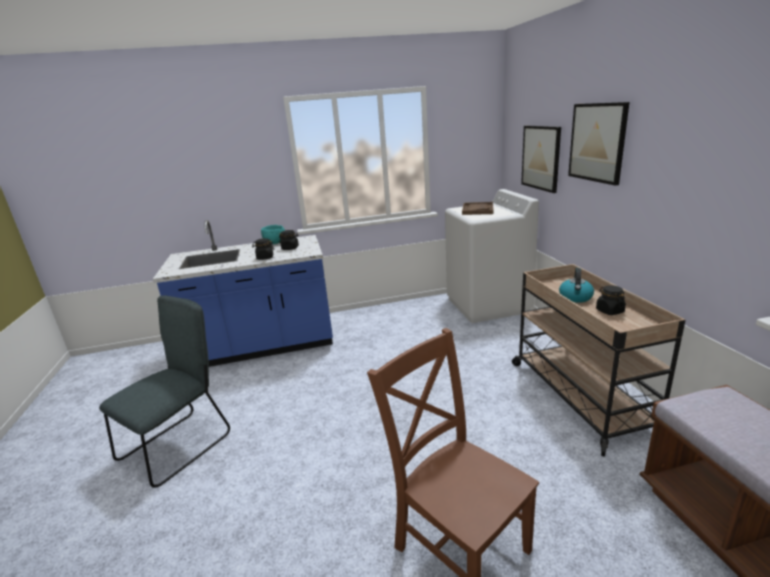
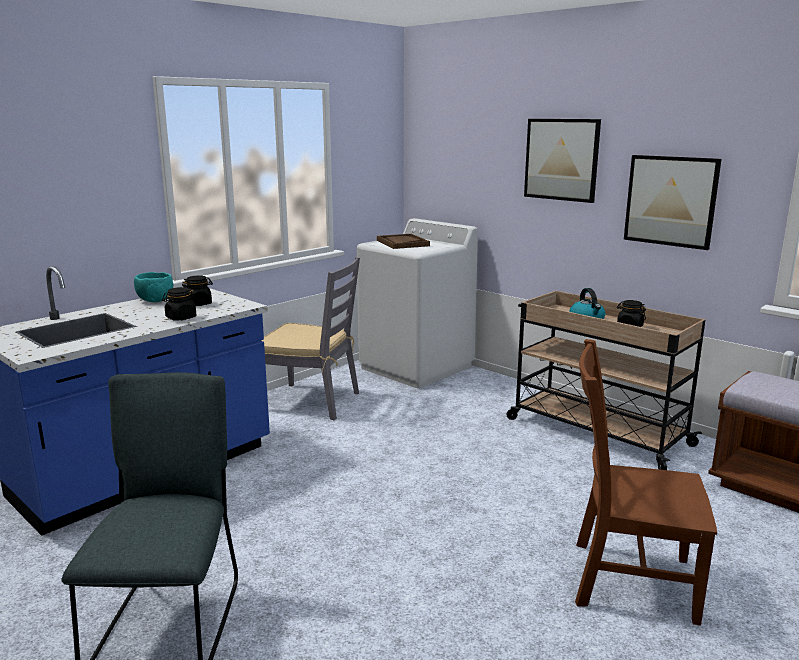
camera: 35 degrees left, 5 degrees down
picture [521,126,561,193] -> picture moved to [624,155,722,250]
none -> grey chair [262,257,360,420]

